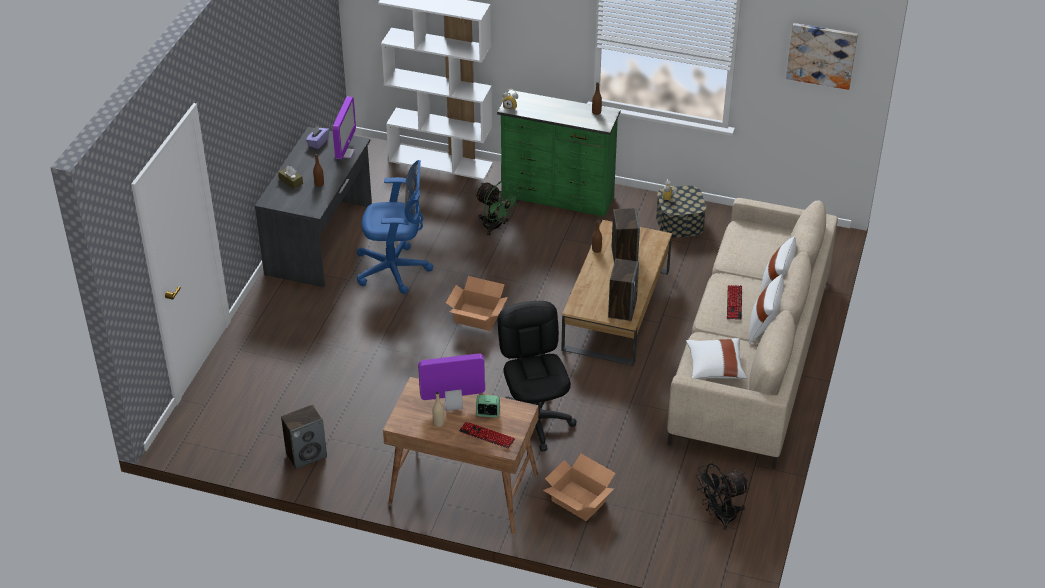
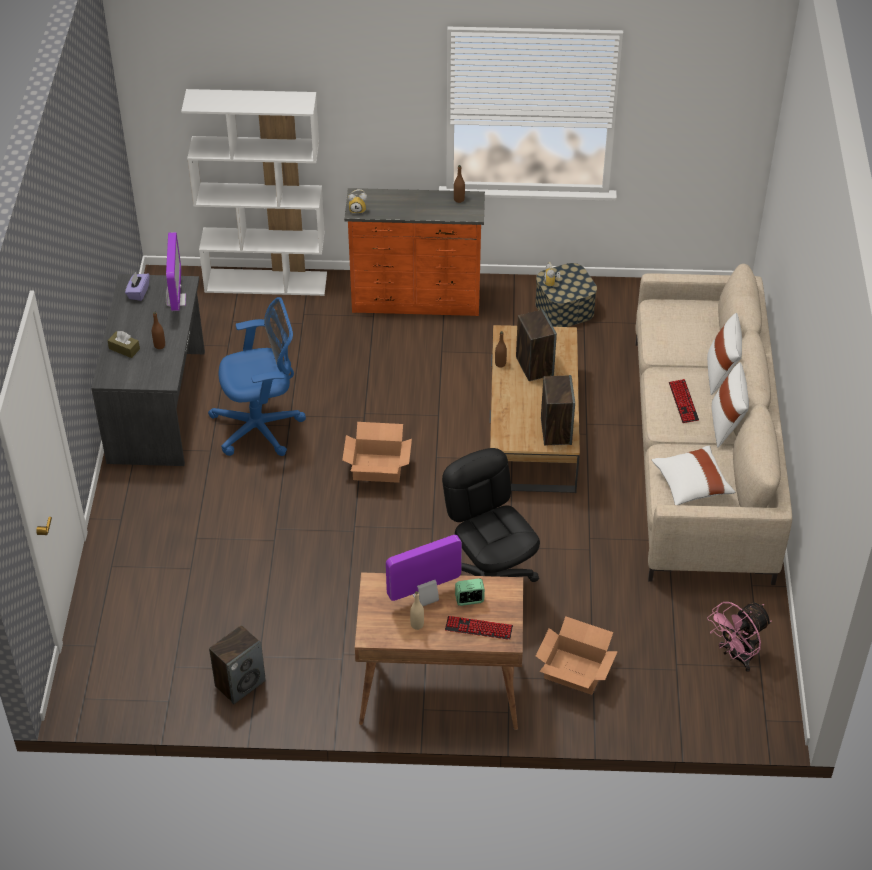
camera: 15 degrees left, 5 degrees up
green fan [475,180,521,236] -> none
green dresser [497,90,621,217] -> orange dresser [344,188,485,316]
black fan [696,463,750,531] -> pink fan [707,602,772,672]
picture [786,23,858,90] -> none

